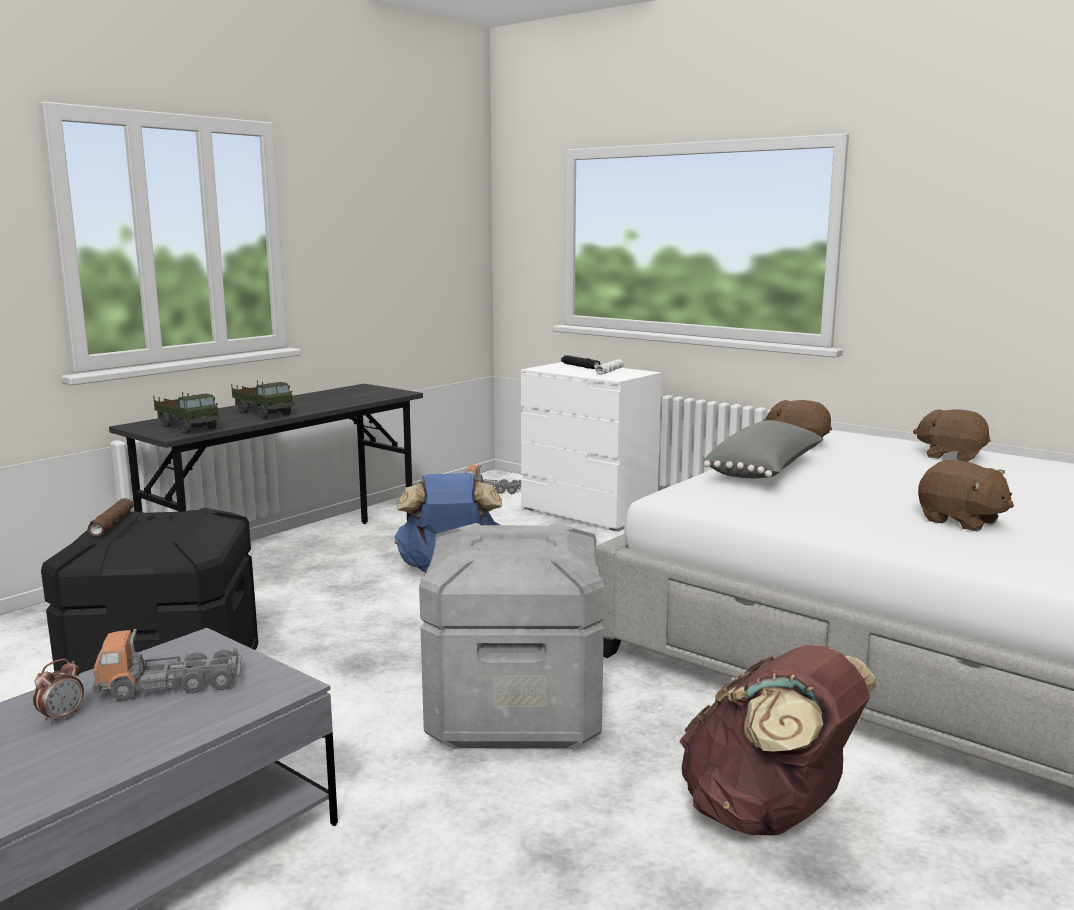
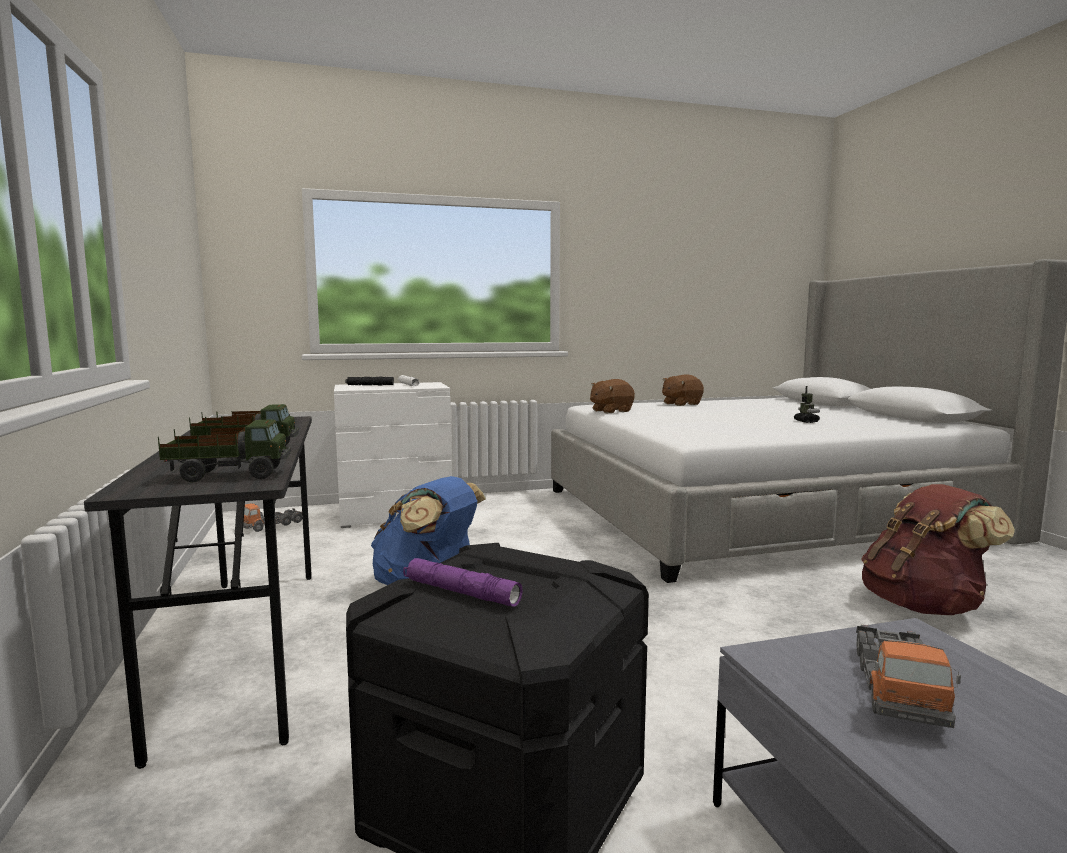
camera: 55 degrees left, 5 degrees down
alarm clock [33,659,84,725] -> none
brown flashlight [88,498,134,536] -> purple flashlight [403,558,522,607]
grey storage box [419,523,605,749] -> none
grey pillow [703,420,824,478] -> none
brown plush toy [918,460,1014,531] -> toy robot [794,386,820,423]

